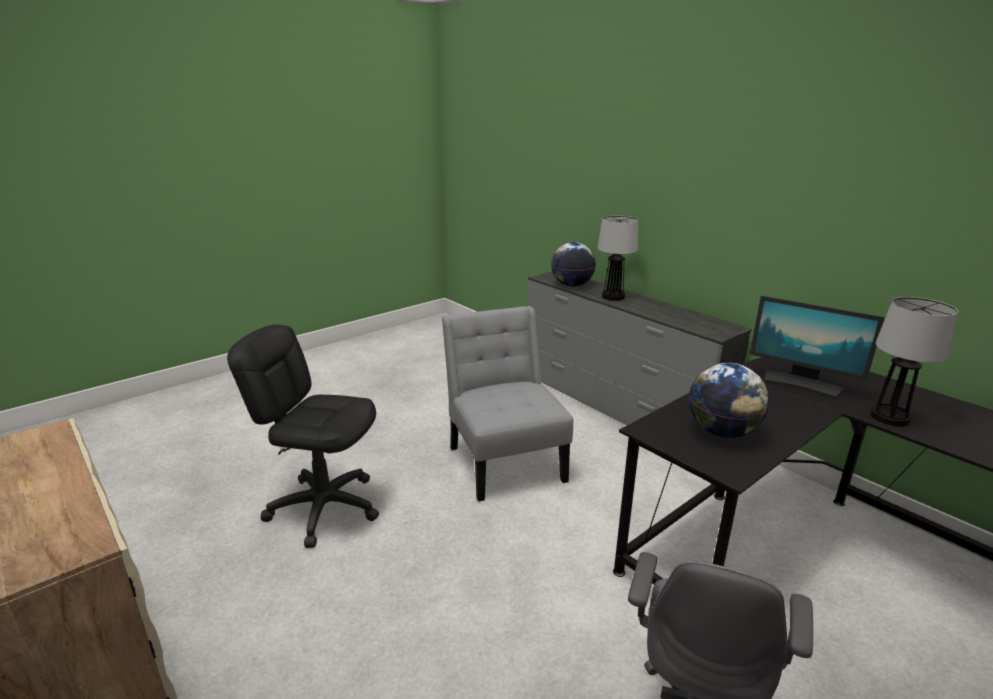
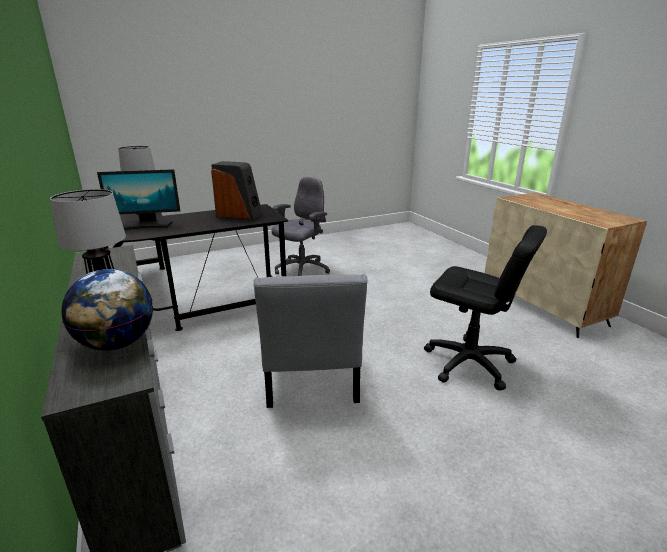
camera: 165 degrees left, 0 degrees up
globe [689,363,769,438] -> speaker [211,161,262,219]
monitor [749,296,885,400] -> monitor turned 120 degrees clockwise [97,169,180,230]

